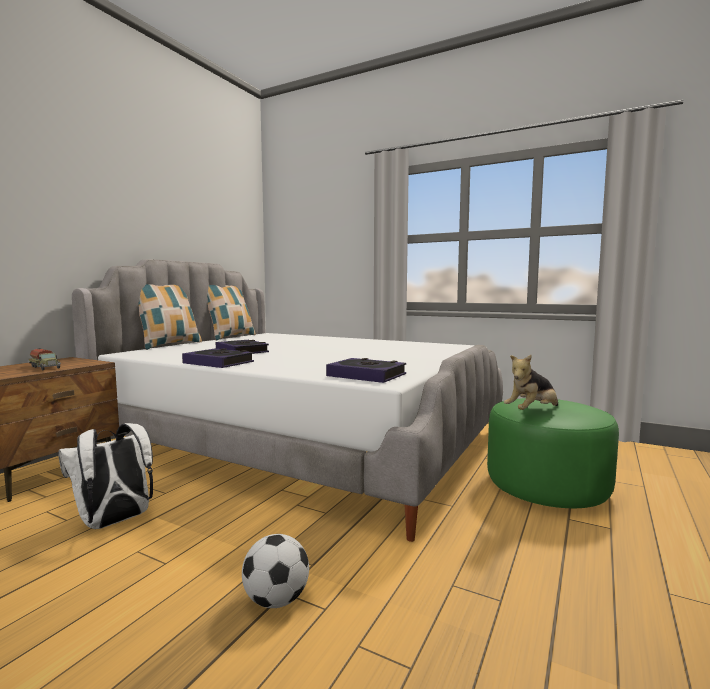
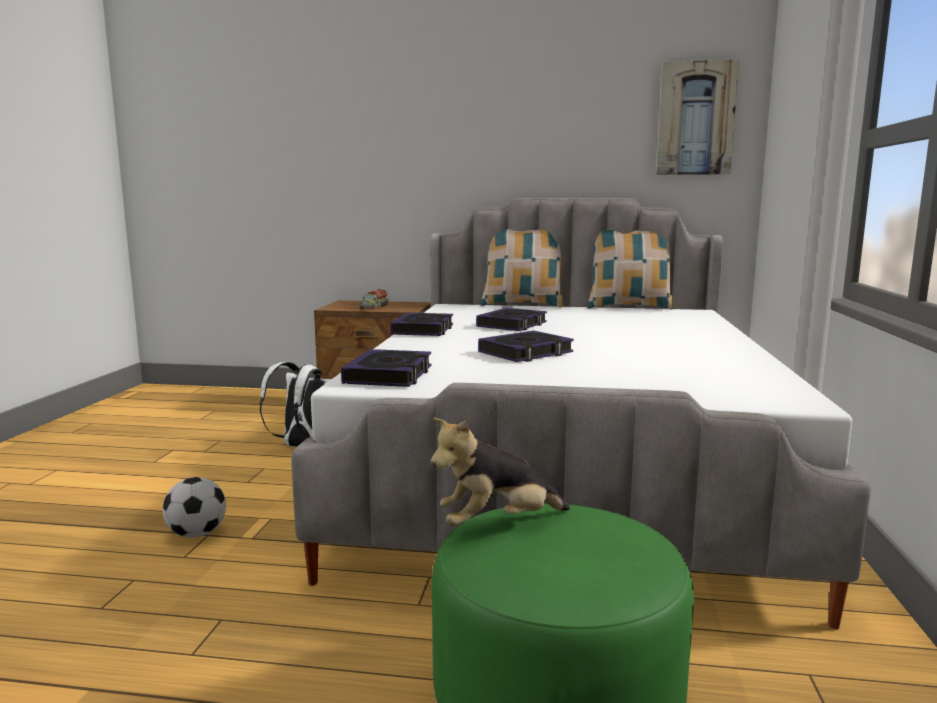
camera: 70 degrees right, 5 degrees up
plush toy [504,355,558,410] -> plush toy turned 60 degrees counterclockwise [431,418,570,526]
none -> book [478,330,574,362]
none -> picture [656,60,739,175]

